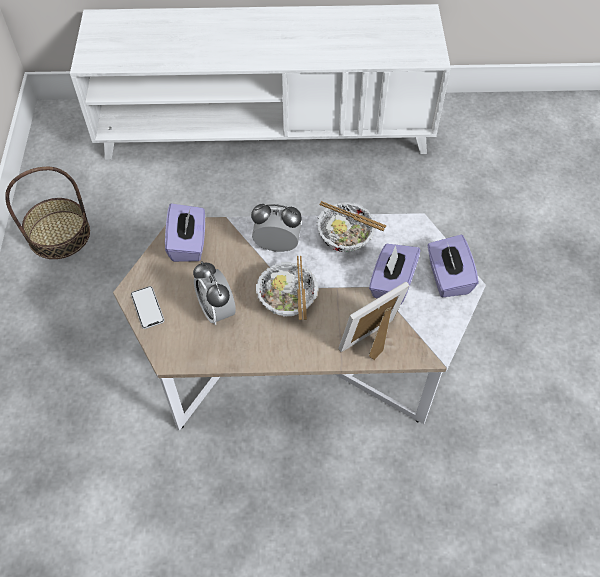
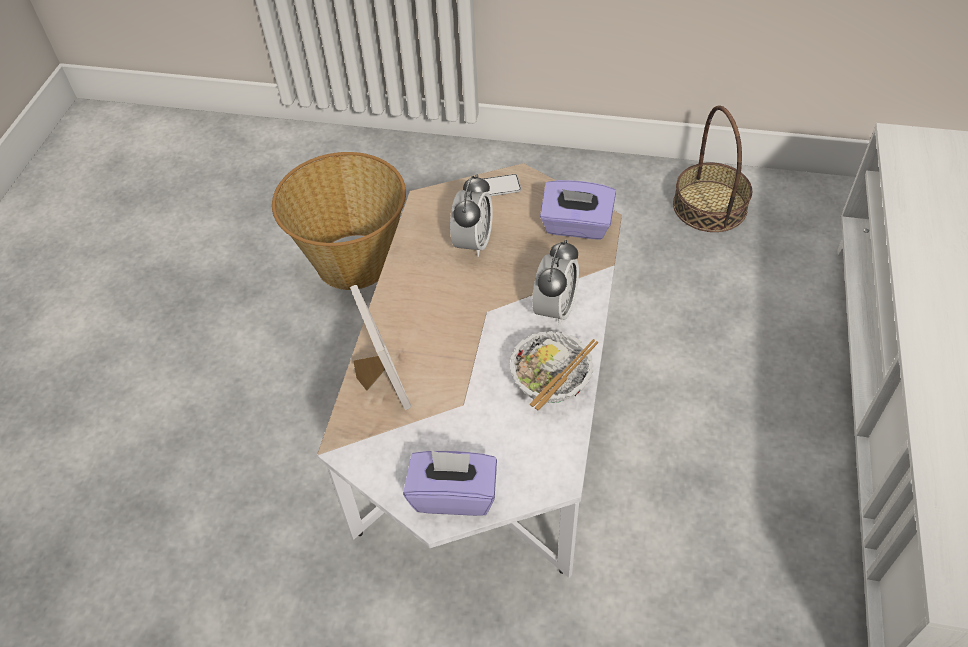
camera: 105 degrees right, 5 degrees down
alarm clock [193,261,236,325] -> alarm clock turned 120 degrees clockwise [450,174,493,257]
bowl [256,256,319,320] -> none
purple tissue box [369,244,421,304] -> none
none -> basket [272,152,406,290]

